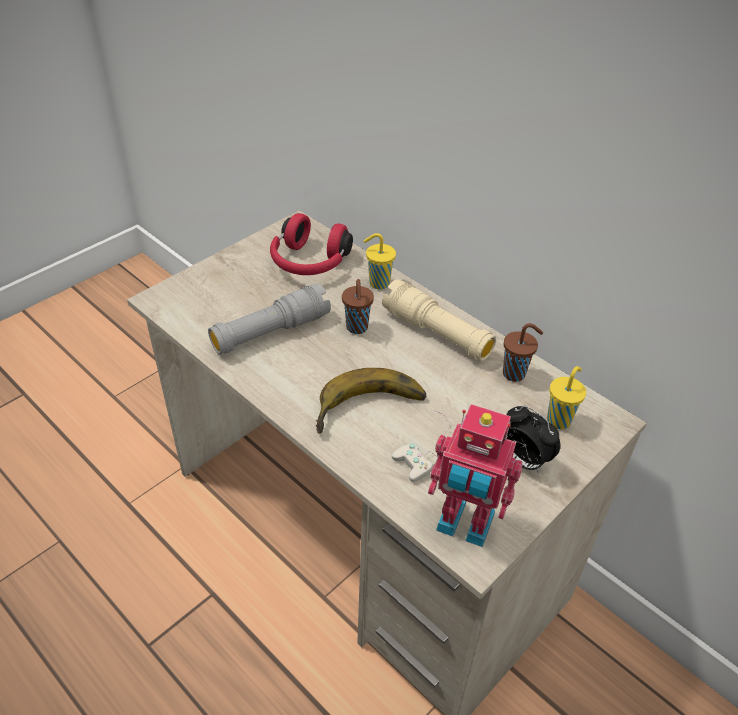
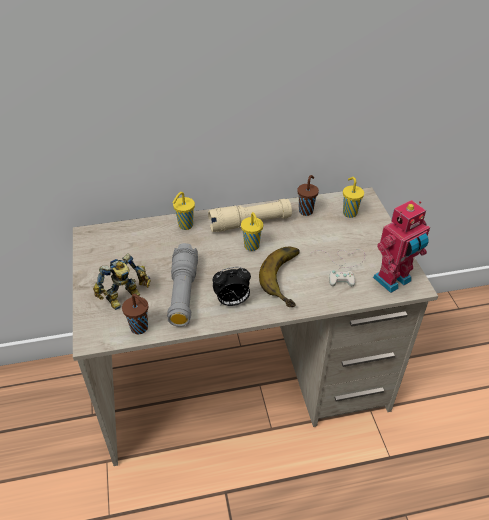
camera: 55 degrees left, 0 degrees up
red headphones [270,213,353,275] -> none
brown cup [342,279,374,334] -> brown cup moved to [122,294,148,334]
alarm clock [506,406,561,474] -> alarm clock moved to [213,267,251,306]
none -> toy robot [93,253,151,310]
none -> yellow cup [241,212,263,251]

